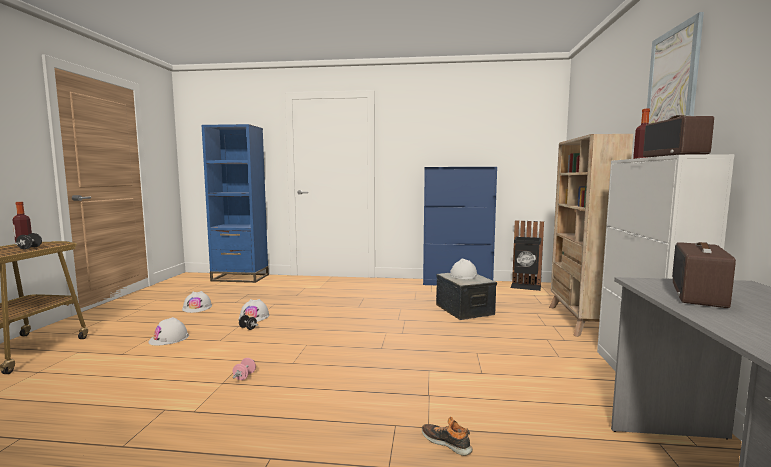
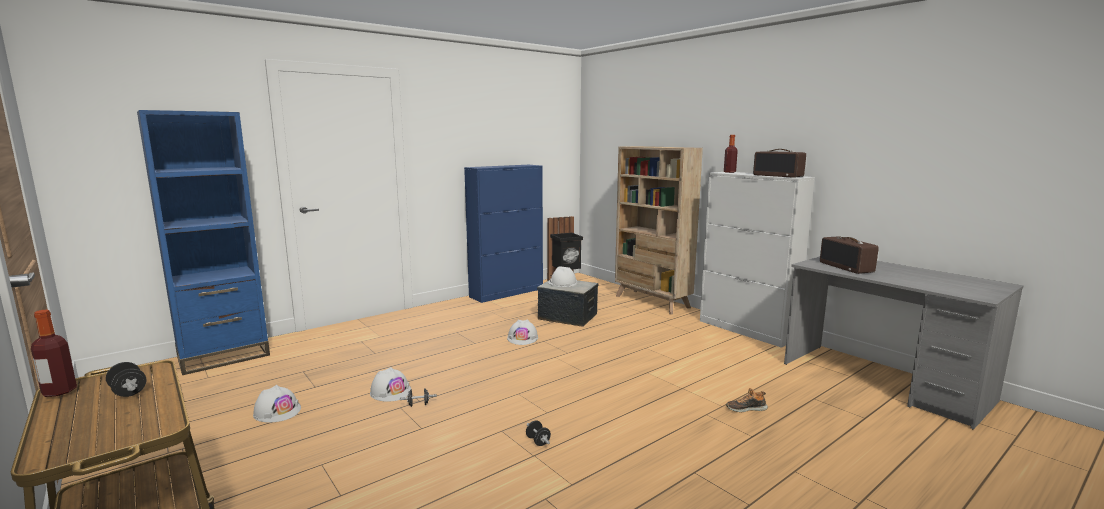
camera: 45 degrees left, 5 degrees up
white hard hat [148,317,189,345] -> white hard hat moved to [507,319,538,345]
pink dumbbell [233,358,256,380] -> black dumbbell [526,420,551,446]
picture [647,12,704,124] -> none

